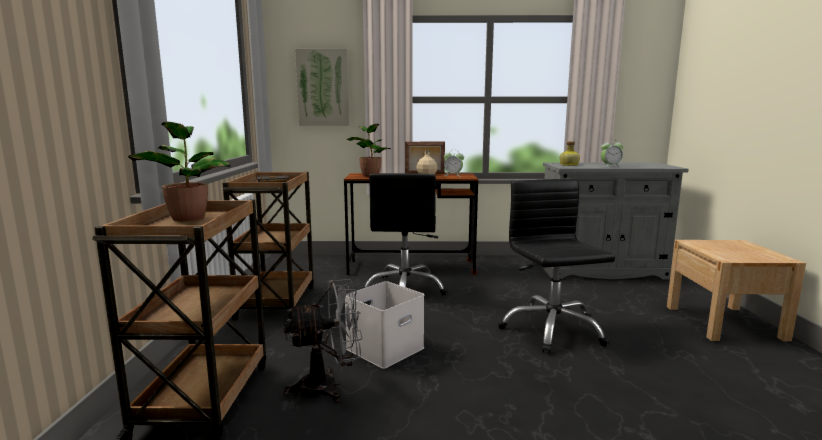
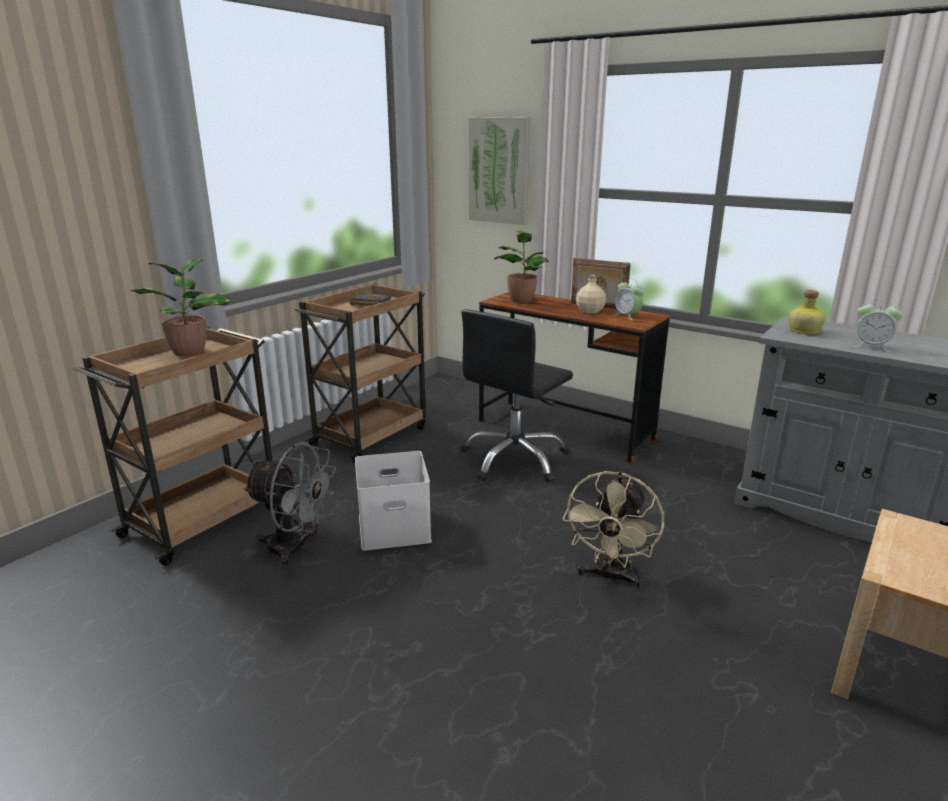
camera: 35 degrees right, 10 degrees up
black office chair [498,179,615,354] -> beige fan [563,471,664,589]

